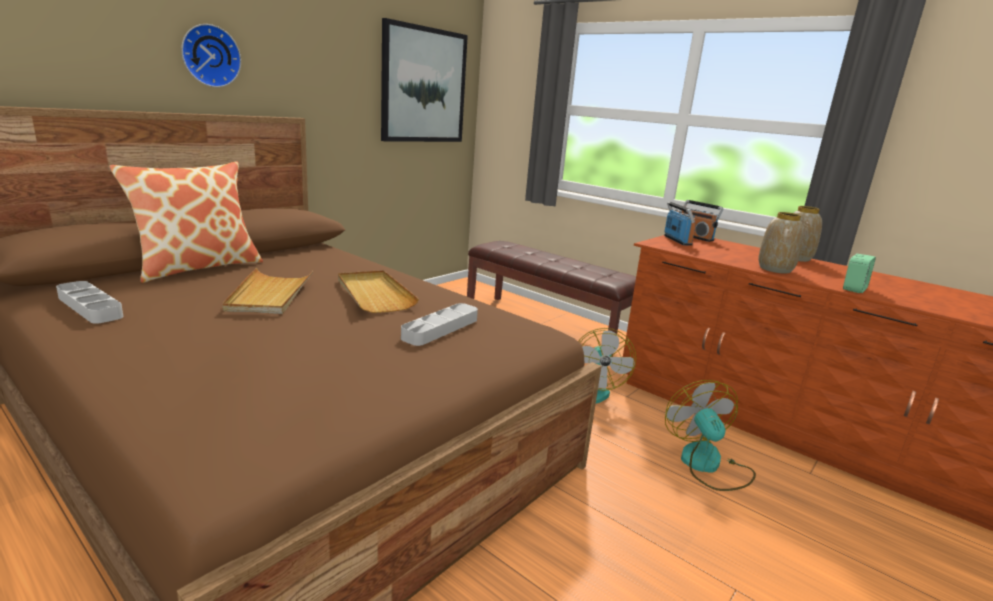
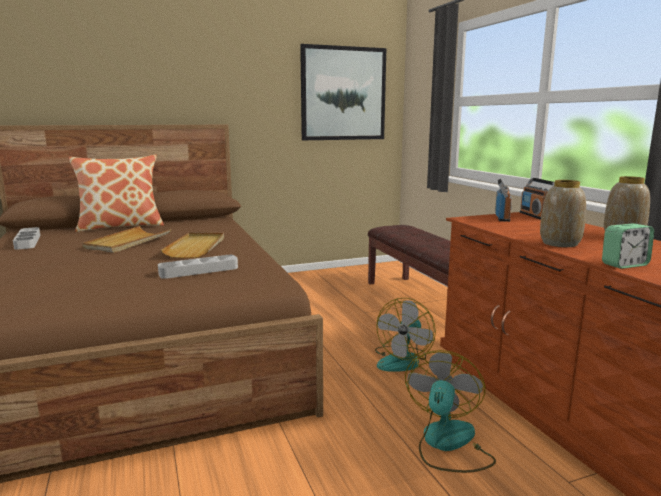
camera: 30 degrees right, 5 degrees down
wall clock [181,24,241,87] -> none

